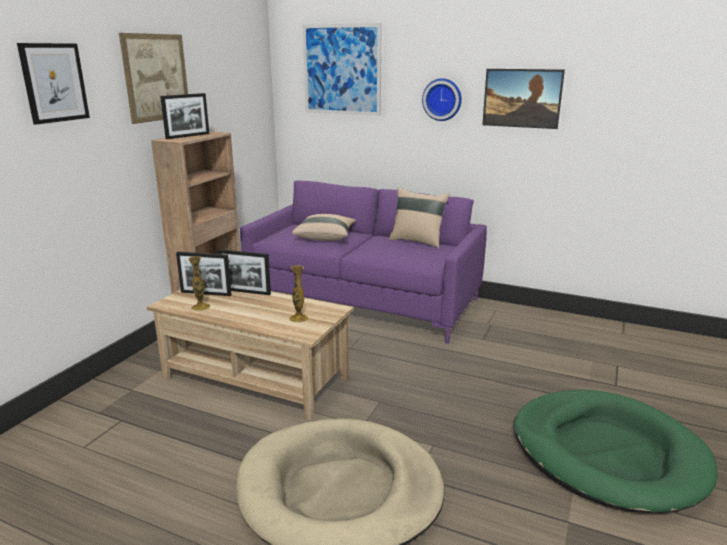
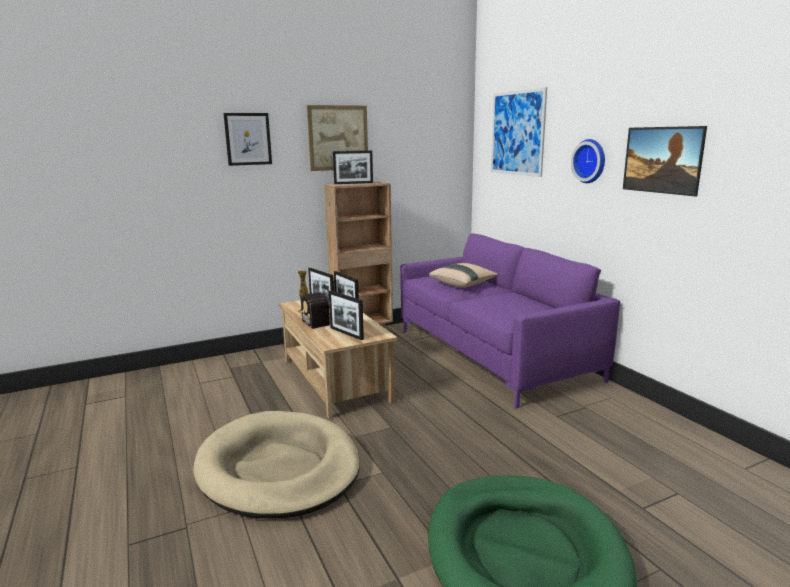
camera: 40 degrees right, 5 degrees down
vase [290,265,308,322] -> picture frame [329,291,364,340]
beige pillow [389,187,450,248] -> none
none -> radio [297,292,330,329]

